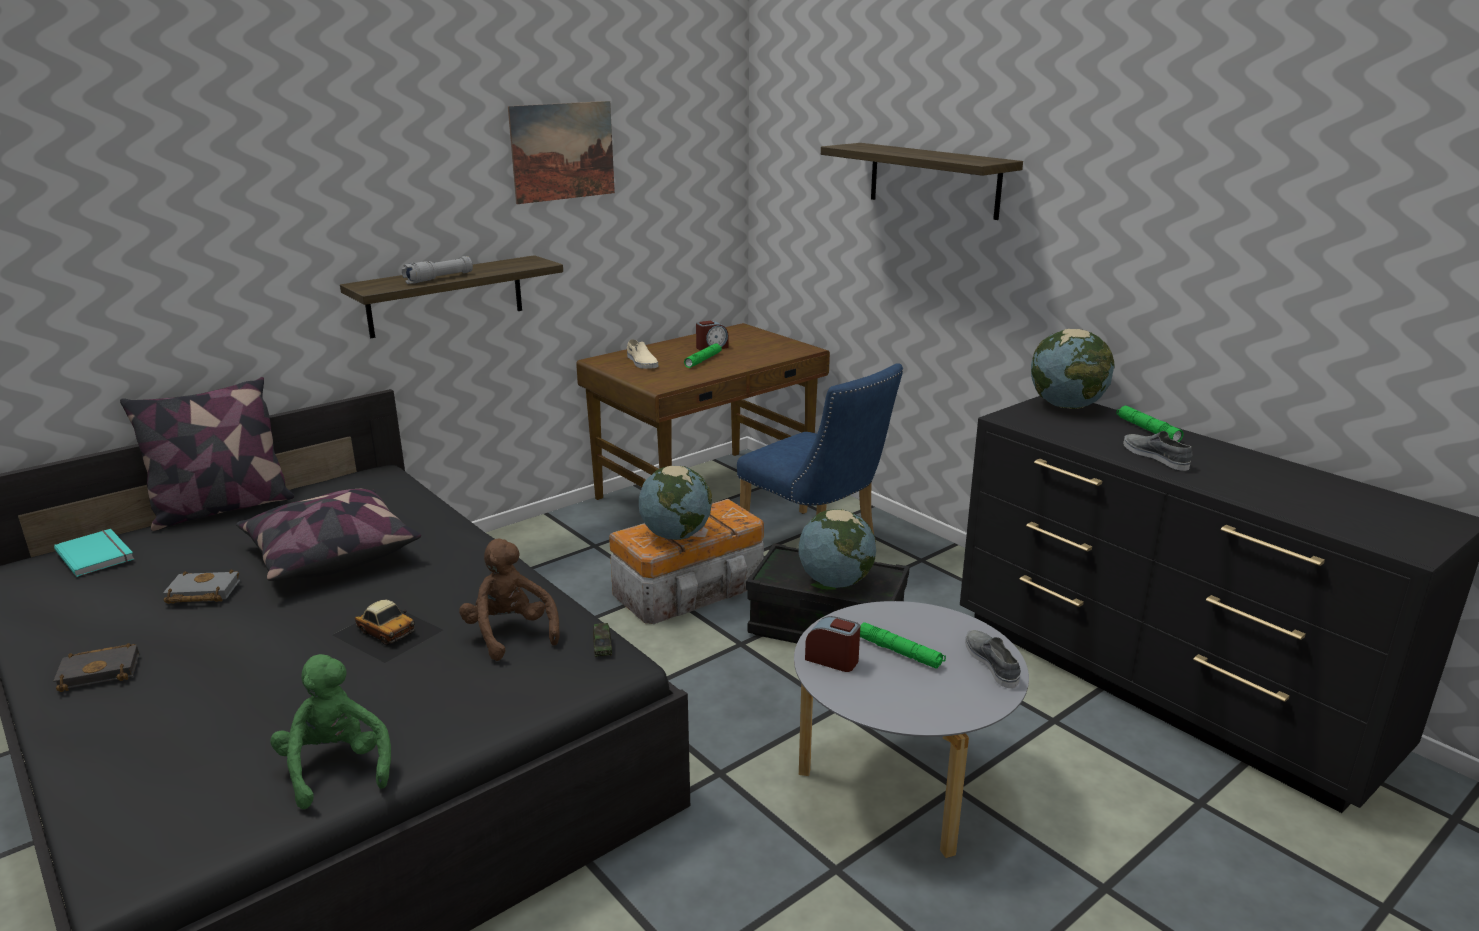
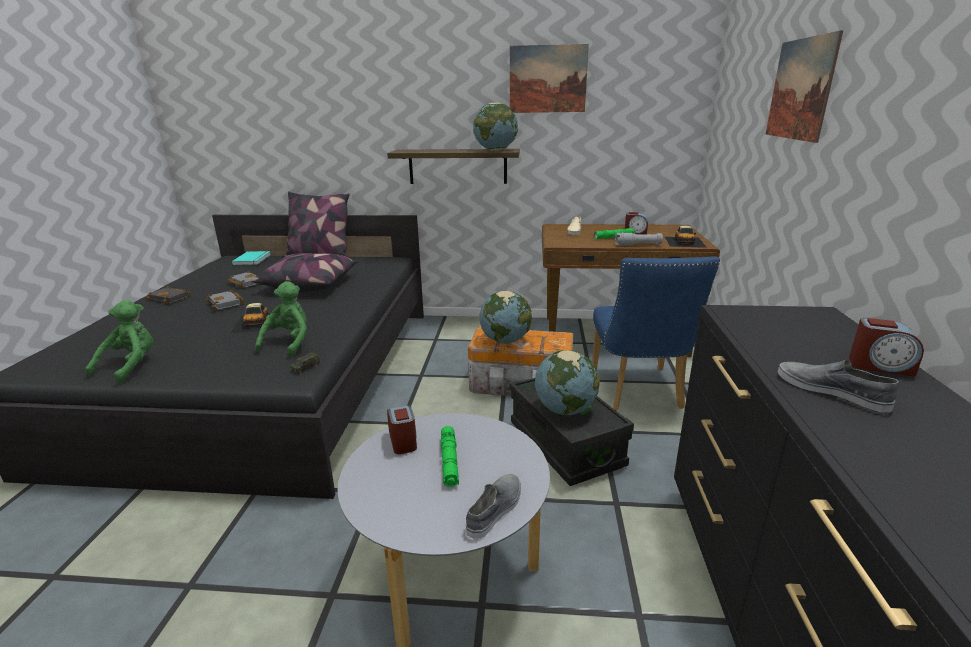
camera: 45 degrees right, 0 degrees up
grey flashlight [402,256,473,284] -> grey flashlight moved to [615,232,663,246]
brown plush toy [459,539,560,661] -> green plush toy [255,281,307,357]
shelf [821,143,1023,220] -> picture [766,30,843,143]
globe [1031,329,1115,409] -> globe moved to [473,103,518,151]
green flashlight [1116,405,1184,442] -> alarm clock [849,318,924,377]
grey shoe [1123,431,1193,471] -> grey shoe turned 60 degrees counterclockwise [777,359,899,413]
none -> grey book [205,290,244,310]
none -> toy car [664,226,707,248]

